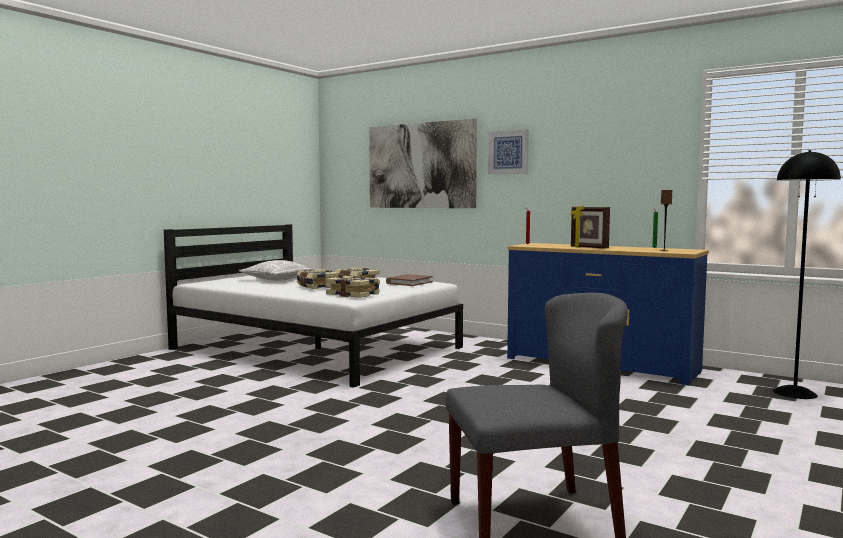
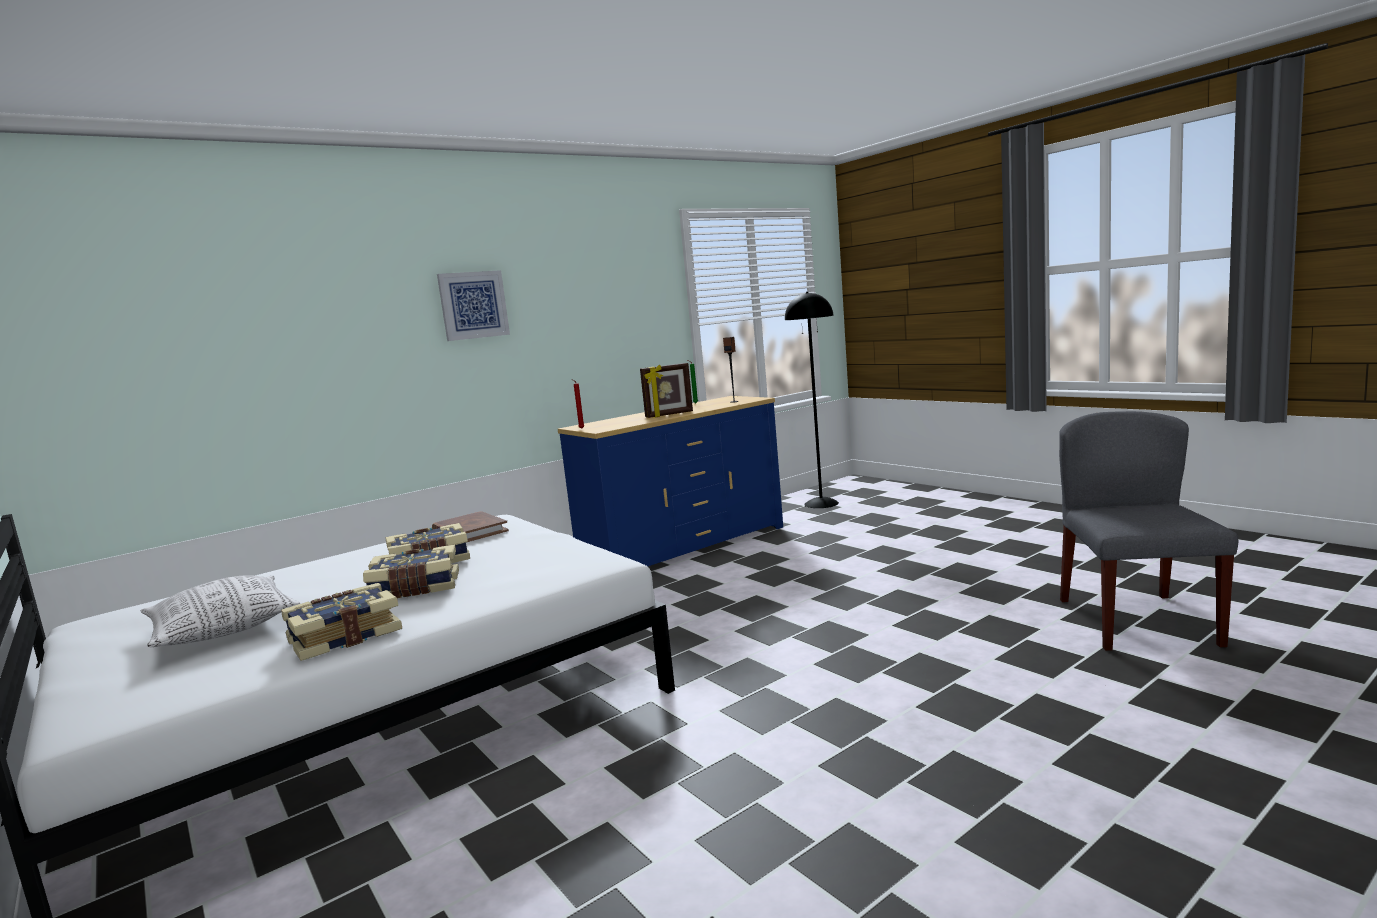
camera: 70 degrees left, 5 degrees up
book [326,276,380,298] -> book moved to [281,583,402,661]
picture [369,118,477,208] -> none

